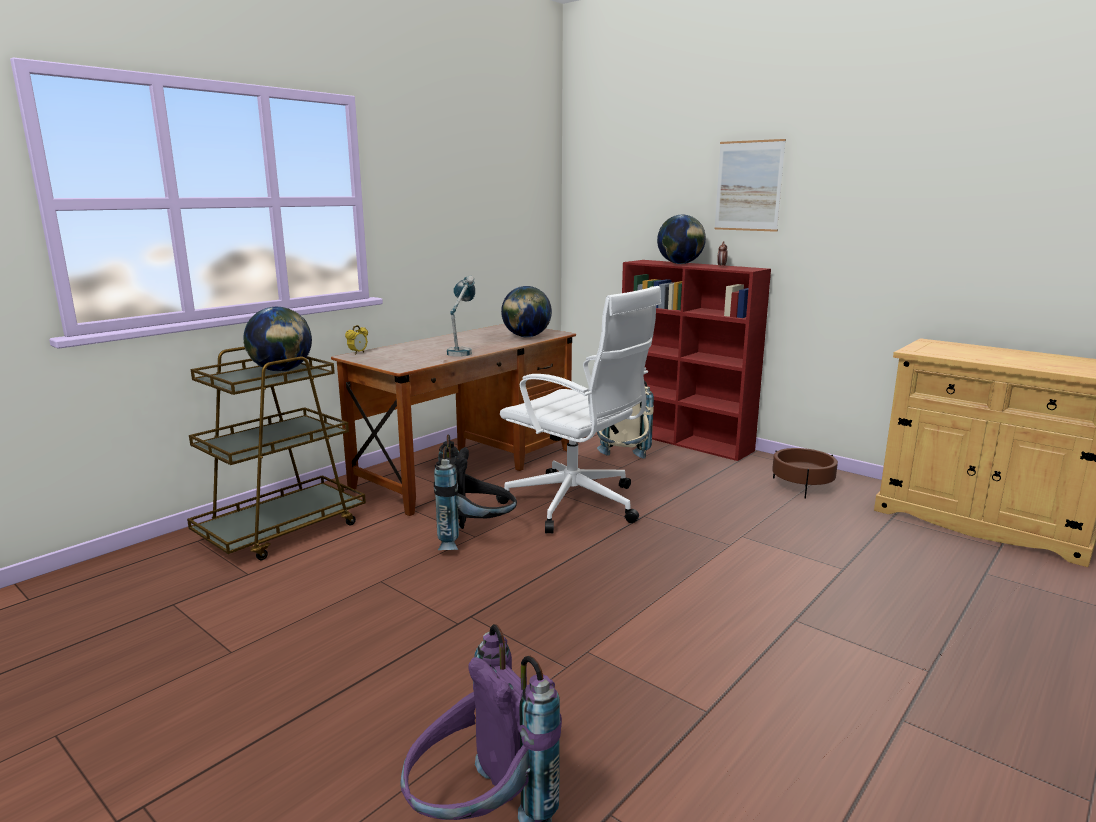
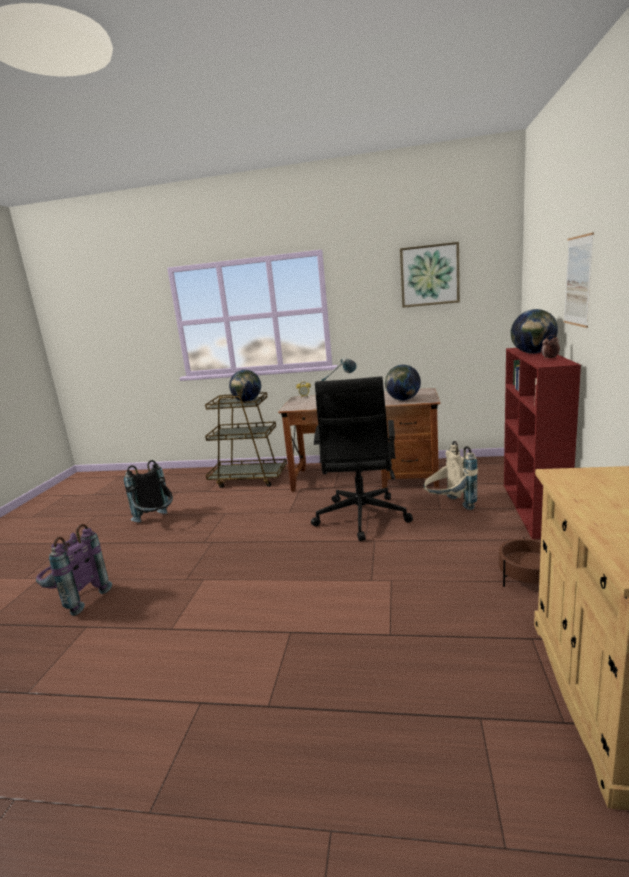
camera: 60 degrees right, 0 degrees up
black backpack [434,434,517,550] -> black backpack moved to [124,460,173,522]
white office chair [496,286,661,533] -> black office chair [311,376,413,541]
none -> picture [400,242,460,308]

